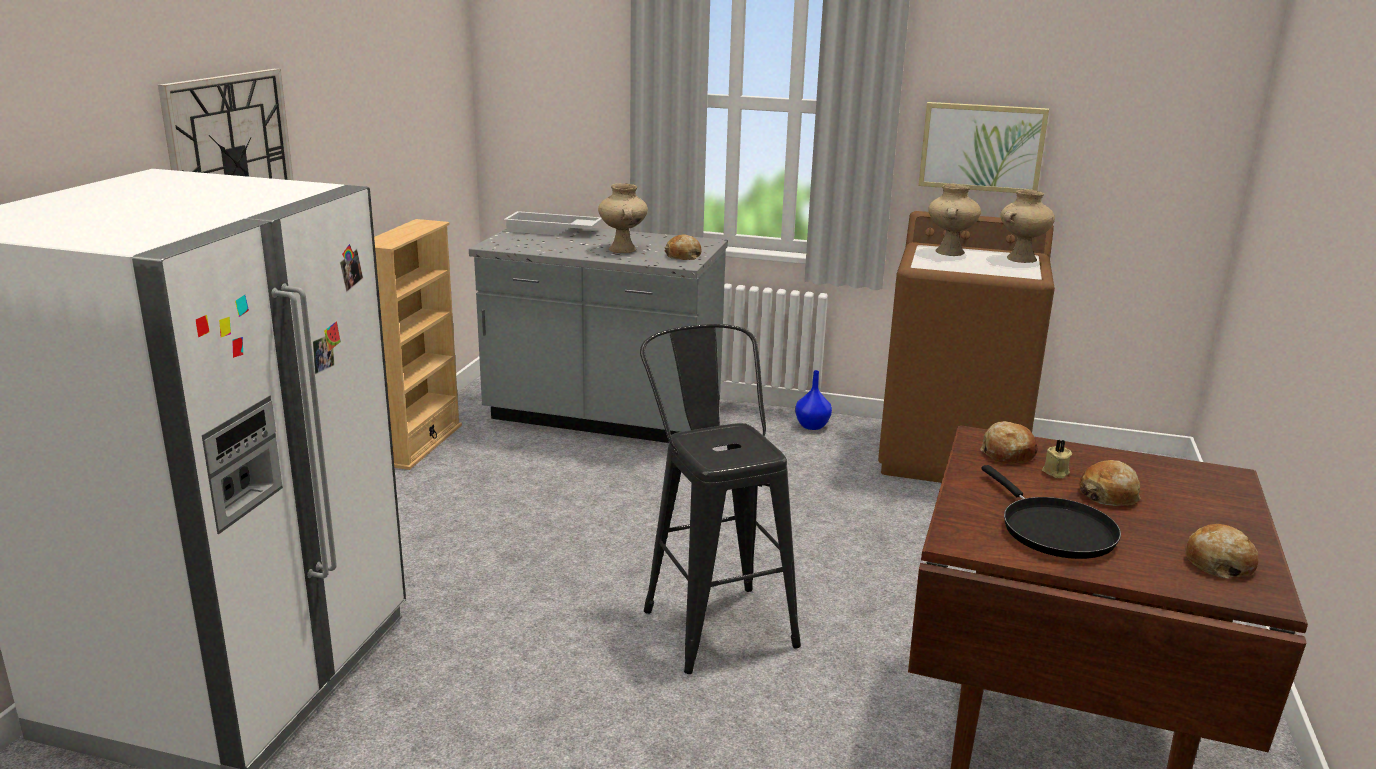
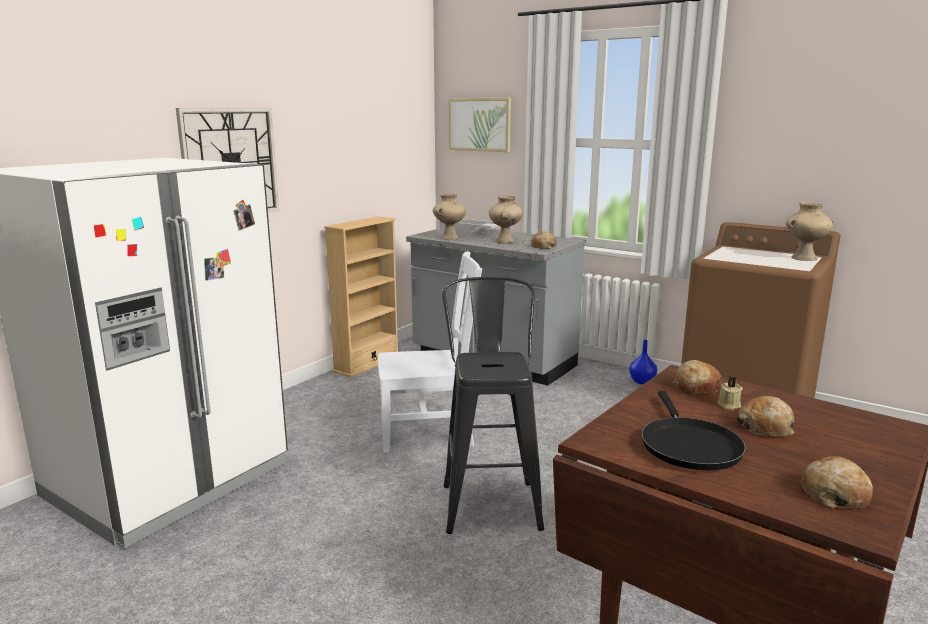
camera: 20 degrees right, 5 degrees down
picture [918,102,1049,193] -> picture moved to [449,98,511,152]
beige vase [928,184,981,256] -> beige vase moved to [433,194,466,240]
none -> white chair [378,251,482,452]

